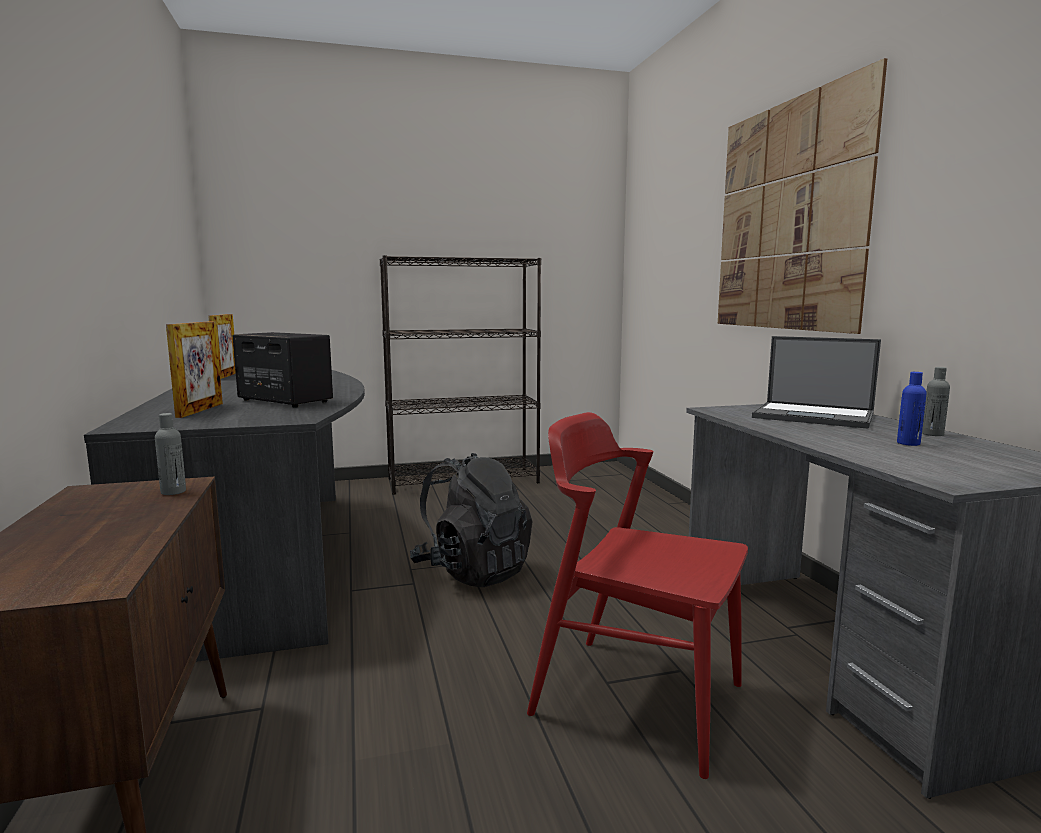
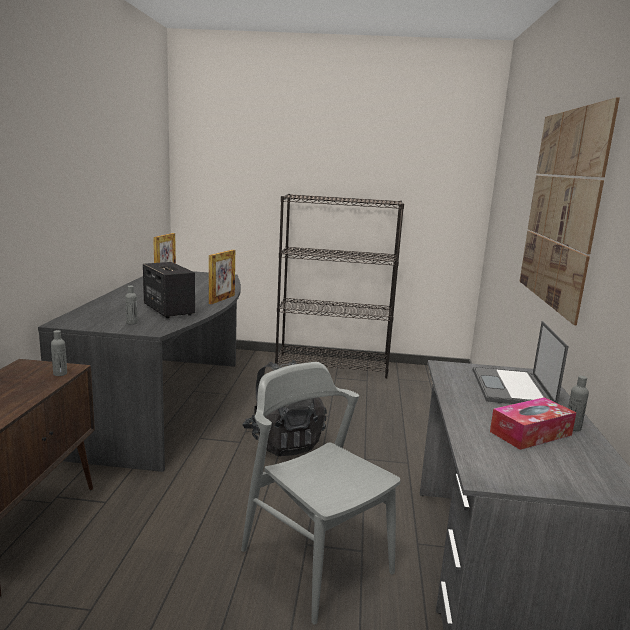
camera: 20 degrees right, 5 degrees up
picture frame [166,321,223,418] -> picture frame moved to [209,250,235,304]
red chair [527,412,748,779] -> grey chair [241,362,400,625]
laptop [752,336,881,429] -> laptop turned 45 degrees clockwise [473,321,569,404]
blue bottle [897,372,927,446] -> tissue box [490,397,576,450]
none -> grey bottle [125,286,138,325]

